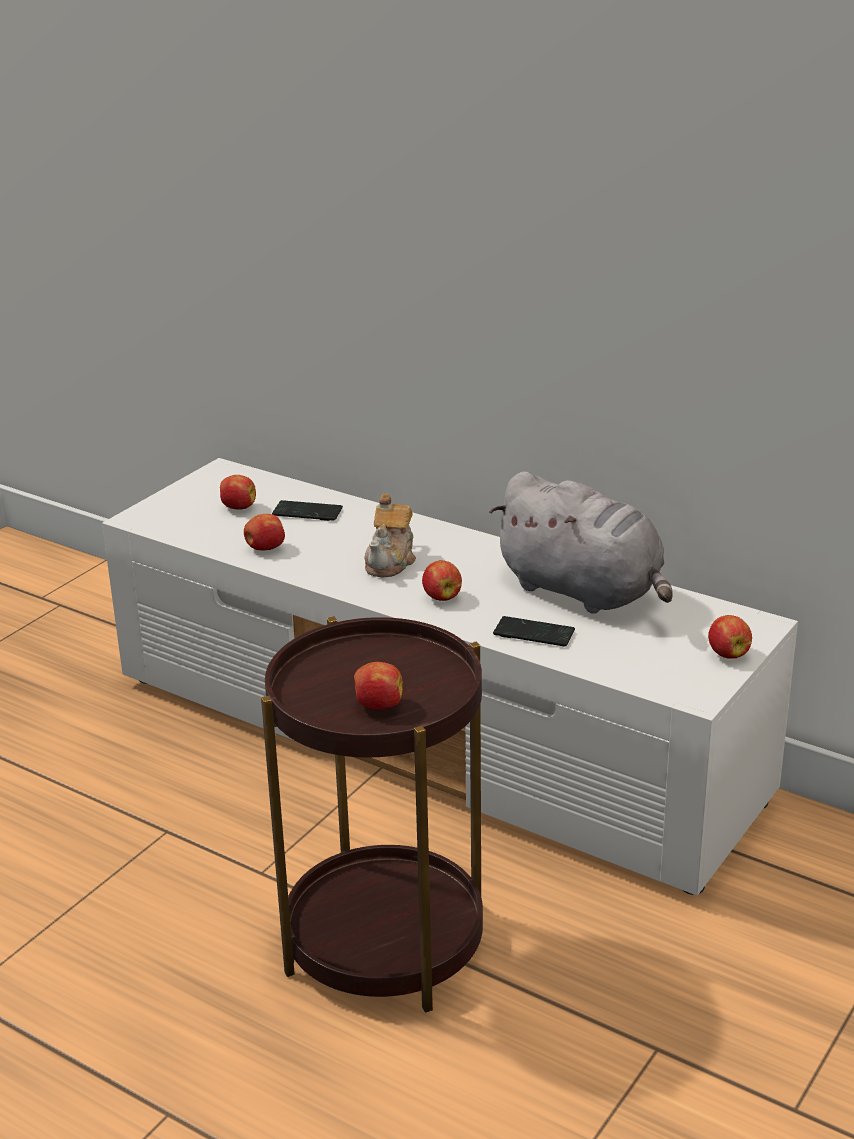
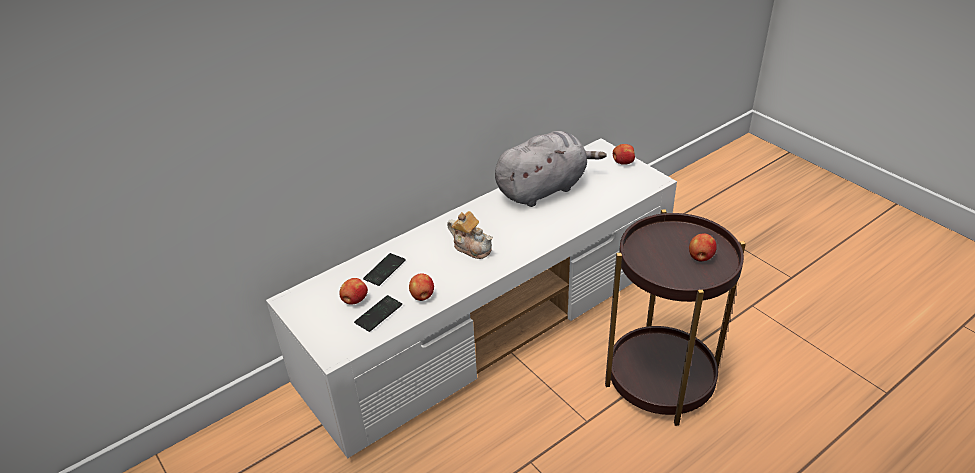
camera: 70 degrees left, 10 degrees up
apple [422,561,462,601] -> none
phone [493,616,575,647] -> phone moved to [354,295,402,332]

